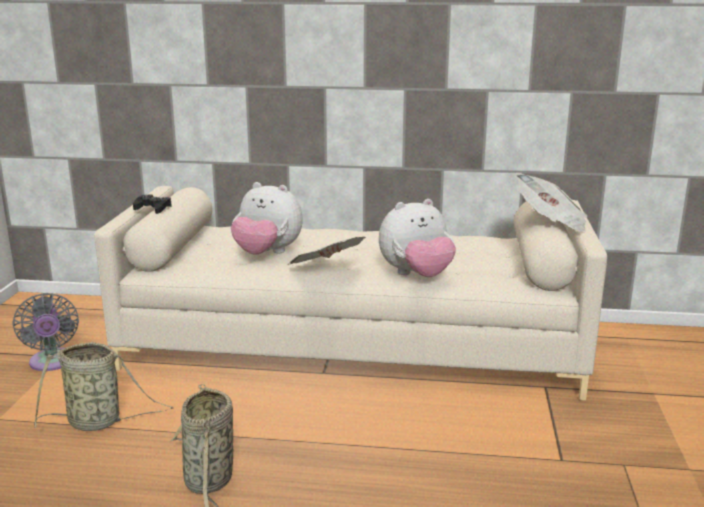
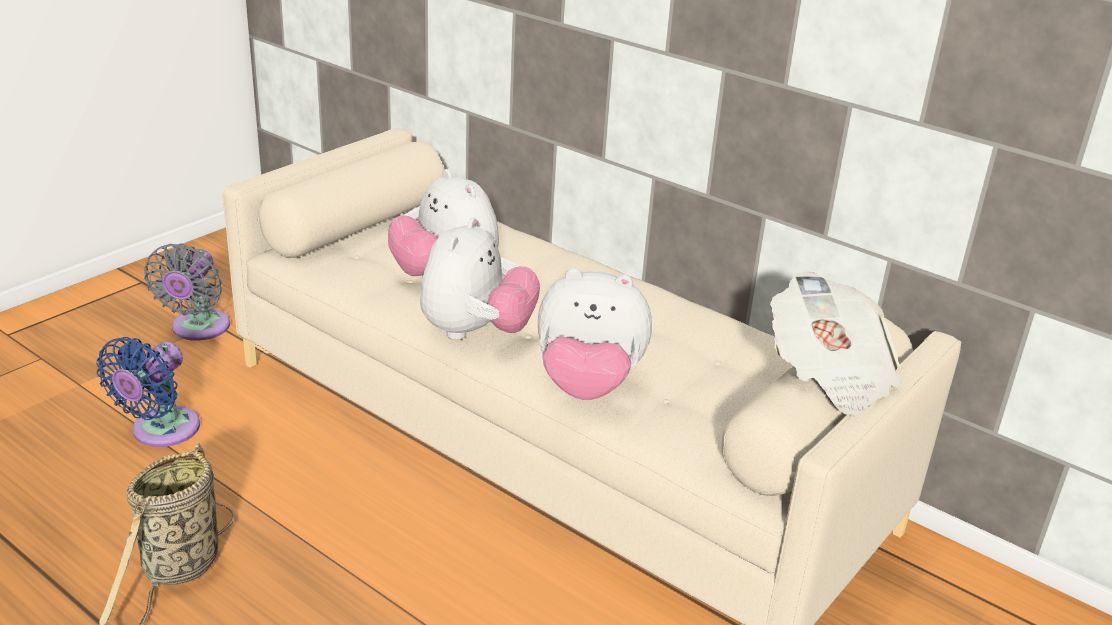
camera: 30 degrees right, 10 degrees up
basket [34,342,174,431] -> blue fan [96,337,200,447]
black game controller [133,194,172,214] -> none
newspaper [289,237,366,264] -> plush toy [420,217,540,340]

